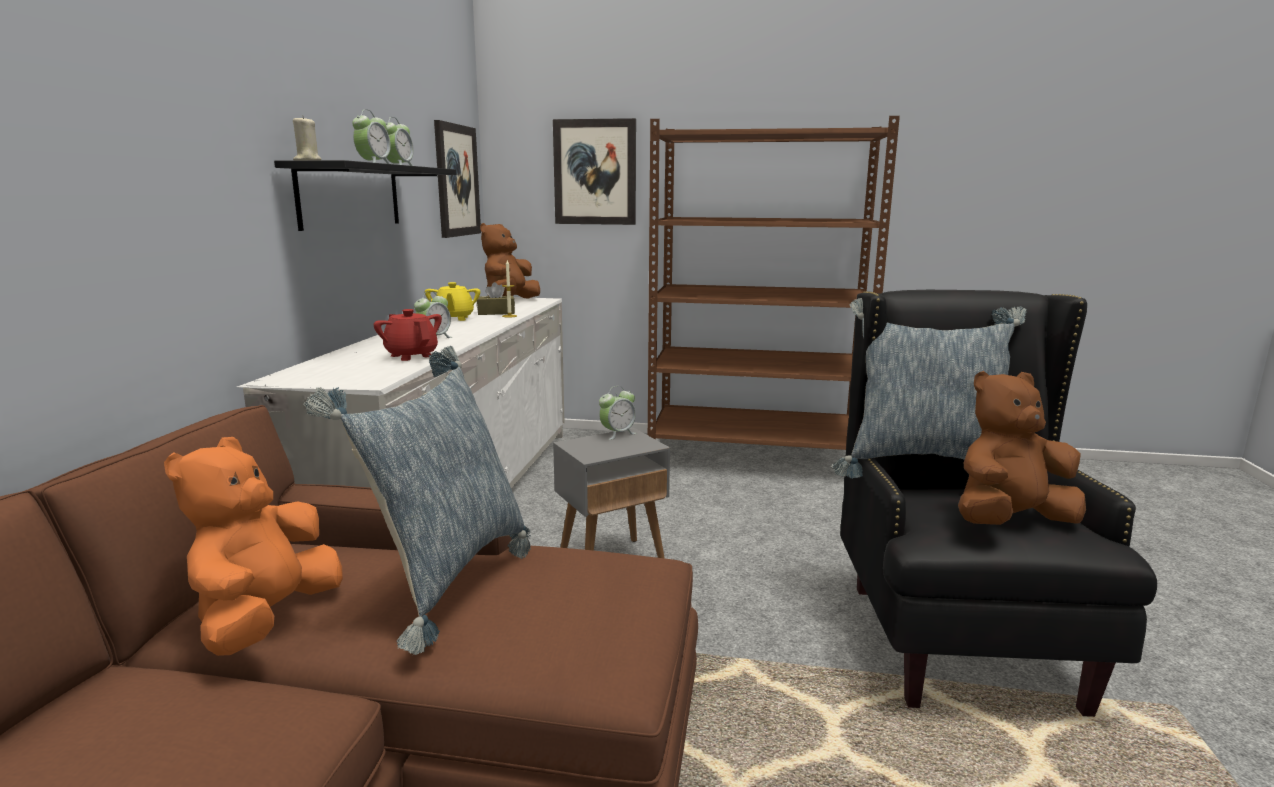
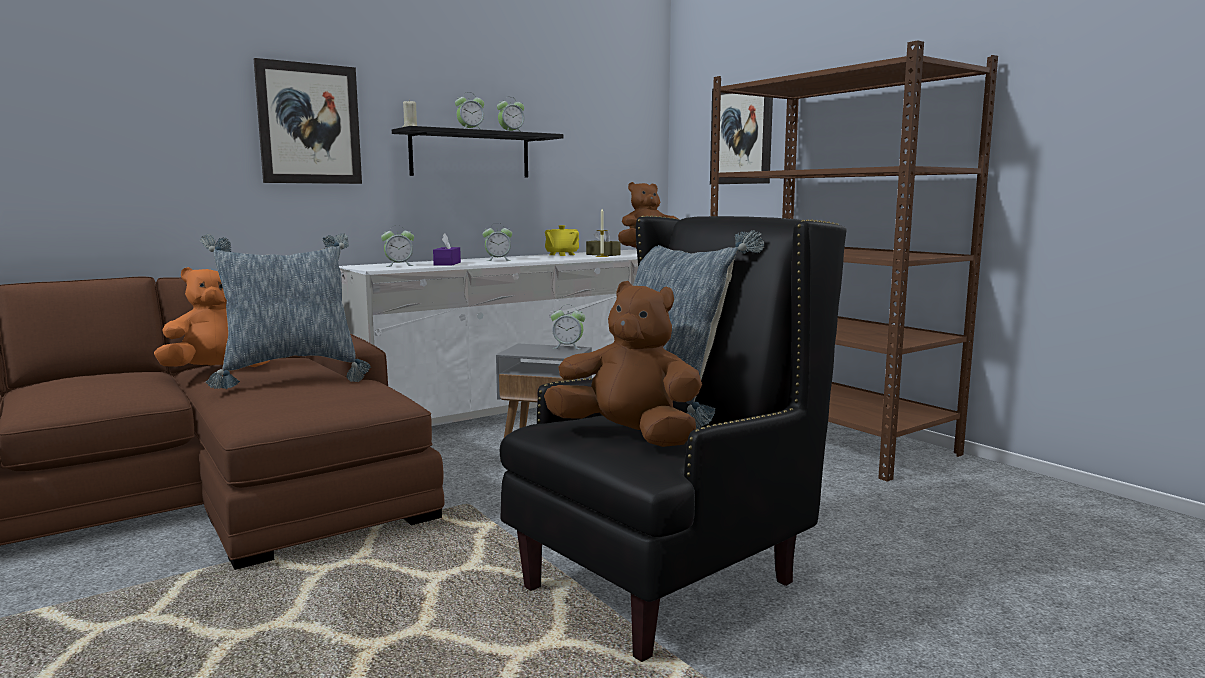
camera: 45 degrees right, 5 degrees down
red teapot [374,309,442,361] -> purple tissue box [433,234,461,266]
picture [434,120,481,238] -> picture moved to [254,58,362,184]
none -> alarm clock [381,226,414,267]

